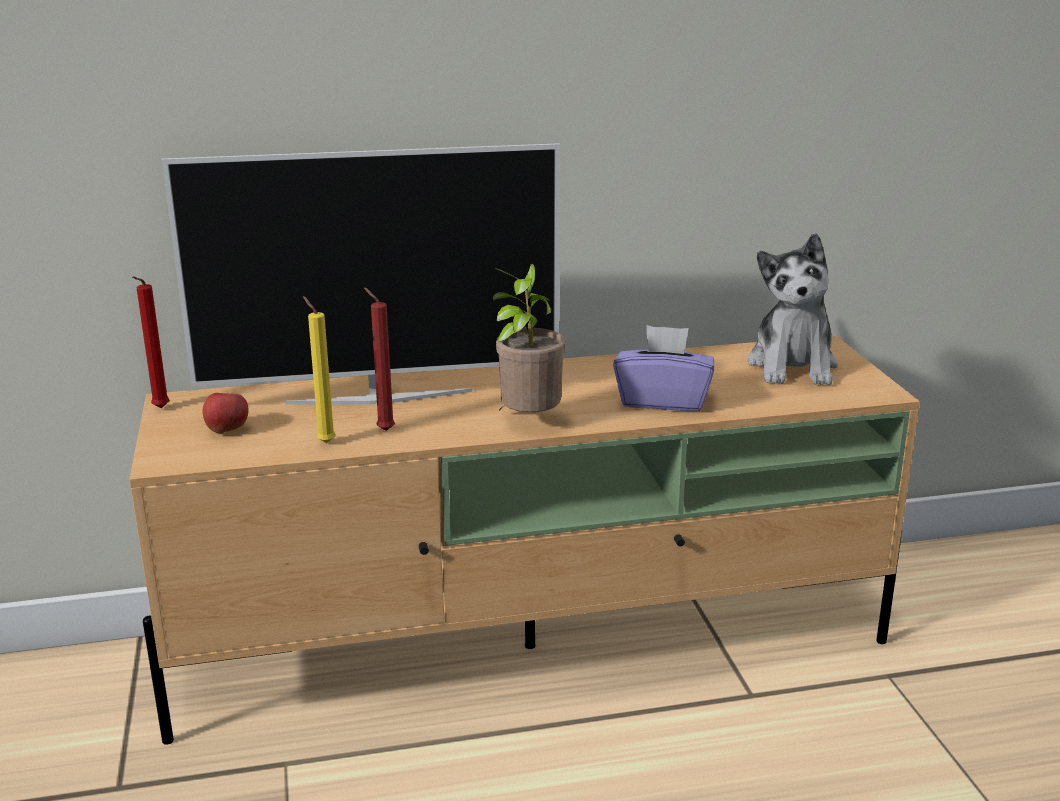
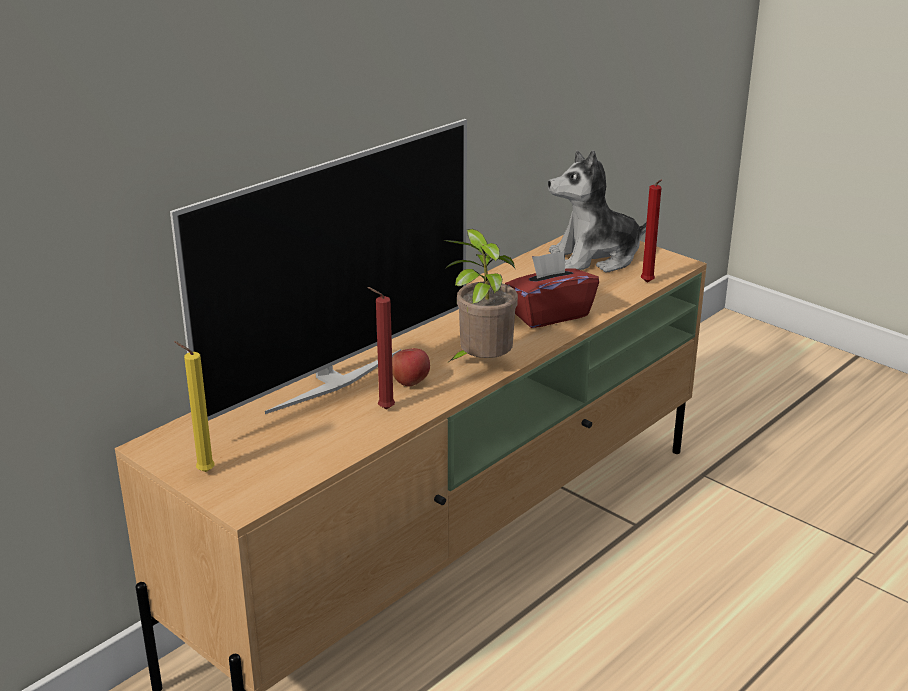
camera: 35 degrees left, 5 degrees up
red candle [132,276,170,408] -> red candle moved to [641,180,662,283]
apple [203,393,249,433] -> apple moved to [392,348,430,386]
yellow candle [303,296,336,443] -> yellow candle moved to [174,341,215,472]
purple tissue box [613,325,714,411] -> red tissue box [505,251,599,328]
plush toy [748,233,838,385] -> plush toy turned 105 degrees clockwise [548,150,647,273]

